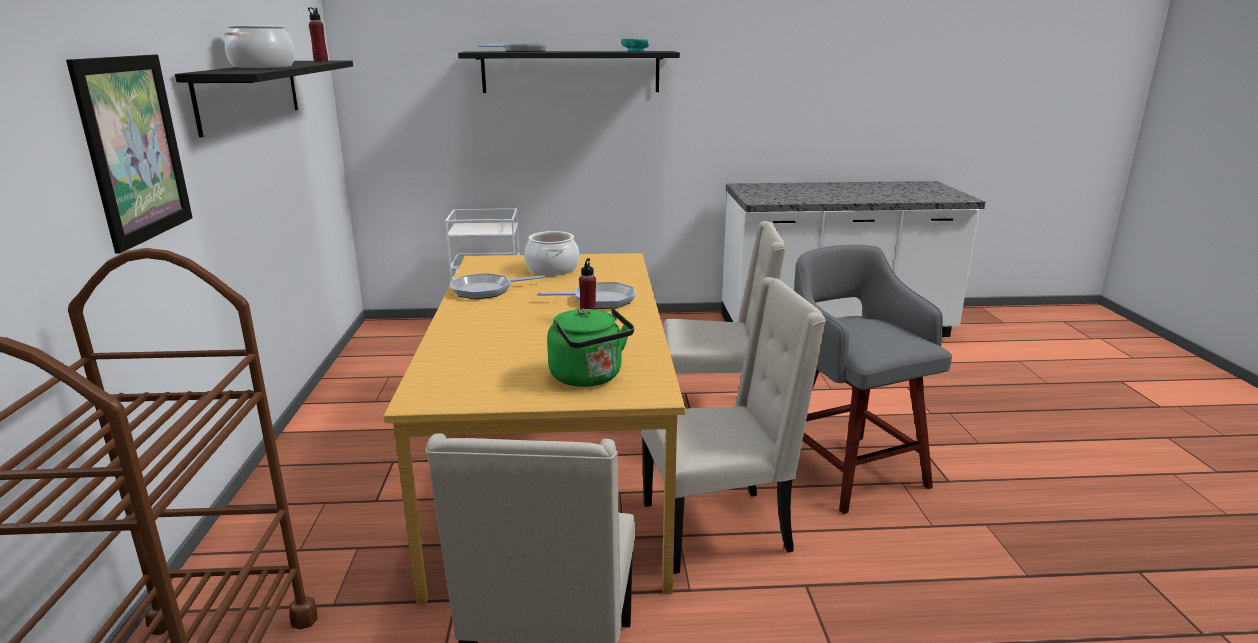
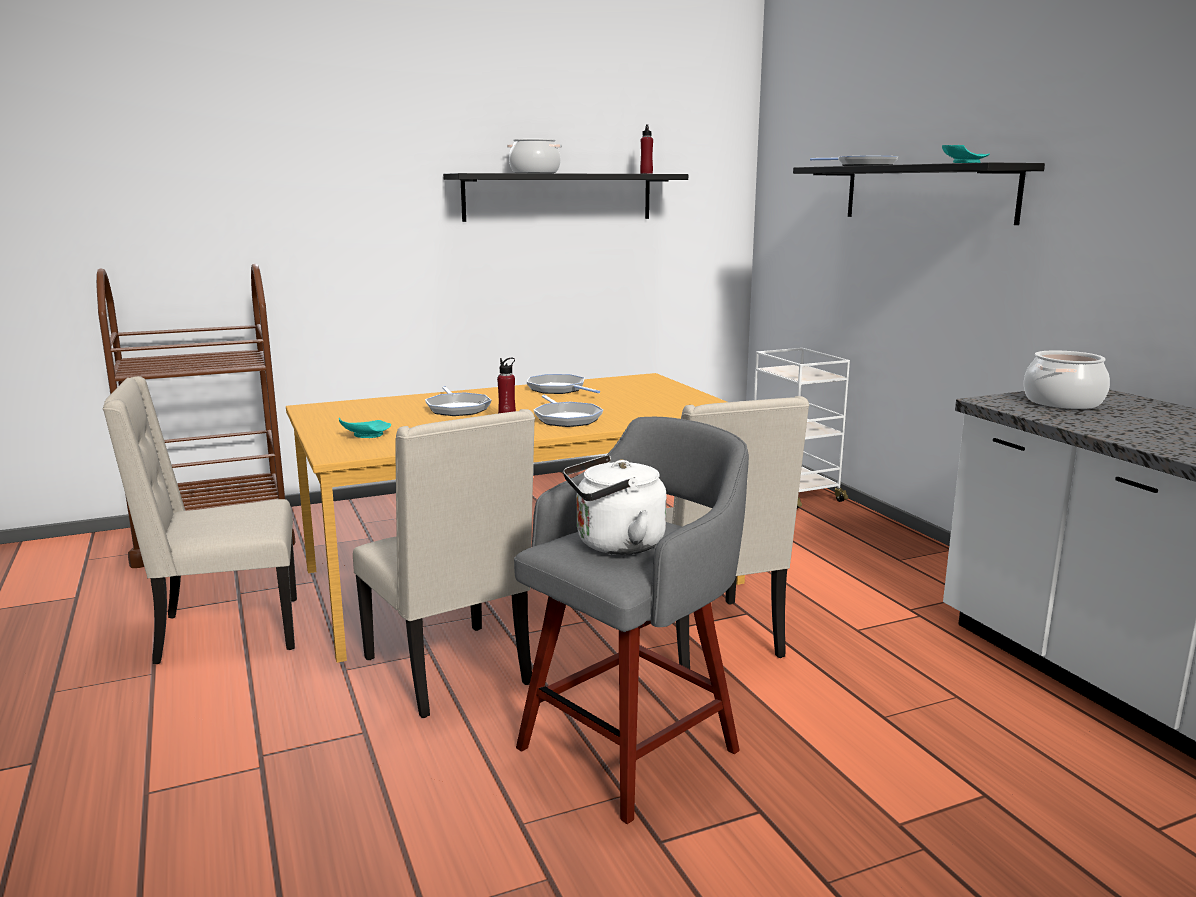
camera: 70 degrees right, 5 degrees down
picture [66,55,193,253] -> none
cooking pot [524,231,579,276] -> cooking pot moved to [1024,351,1110,409]
green kettle [547,308,634,387] -> turquoise plate [339,418,391,438]
none -> frying pan [425,386,491,416]
none -> white kettle [563,455,667,555]

